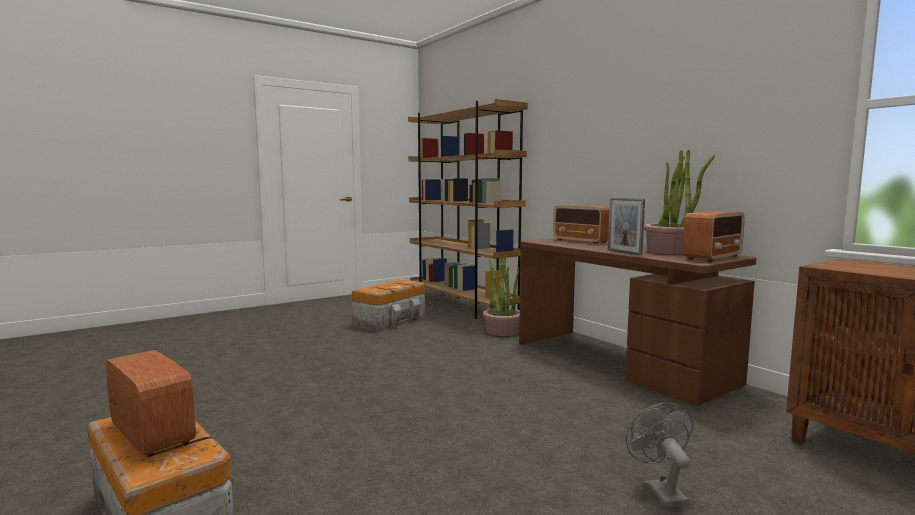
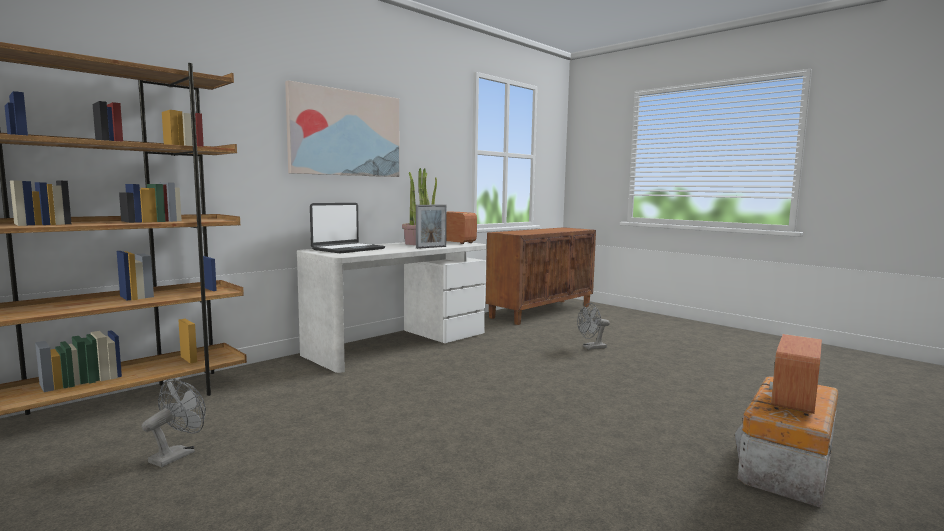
camera: 100 degrees left, 0 degrees up
storage box [352,279,425,332] -> grey fan [142,378,206,467]
potted plant [483,255,519,336] -> none
brown desk [519,238,756,406] -> white desk [297,241,487,373]
radio [553,205,609,244] -> laptop [310,203,385,253]
none -> picture [285,80,400,177]

